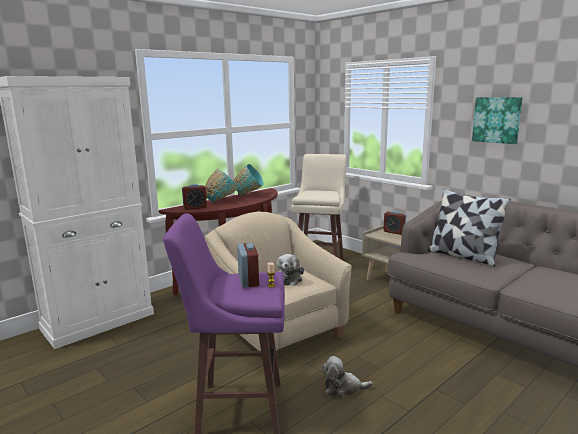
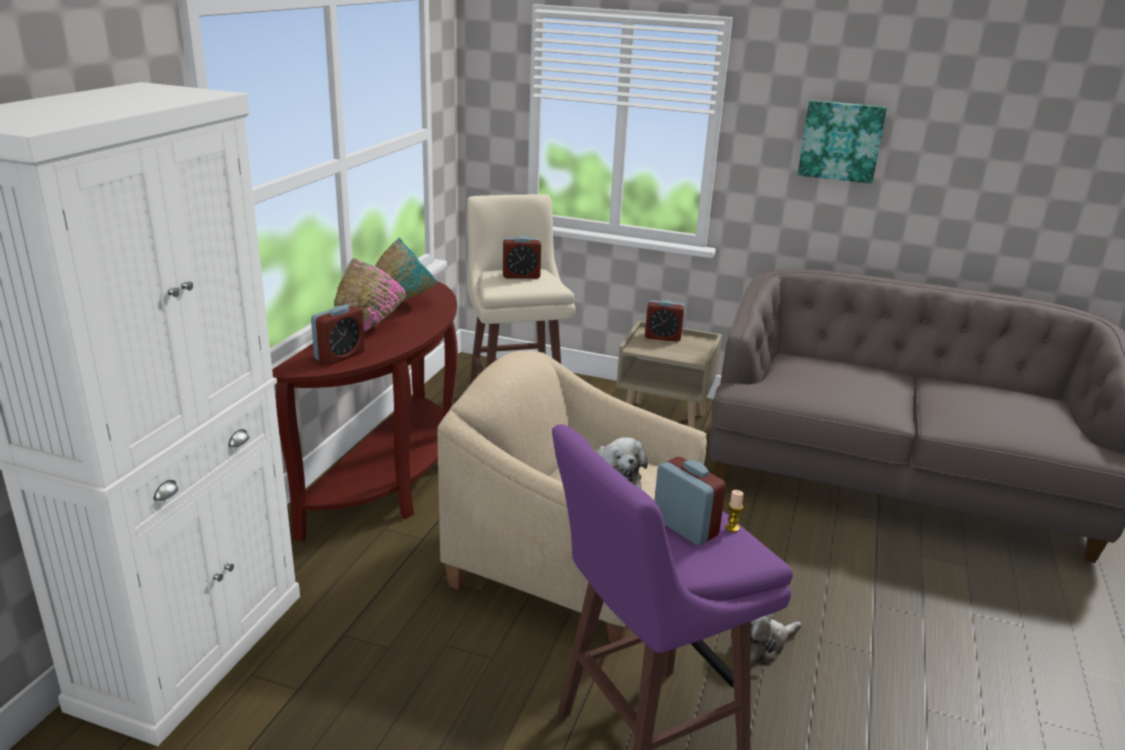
camera: 30 degrees left, 10 degrees up
turquoise bowl [205,168,238,203] -> pink bowl [334,258,406,332]
pillow [428,188,511,267] -> none
none -> alarm clock [503,236,541,279]

